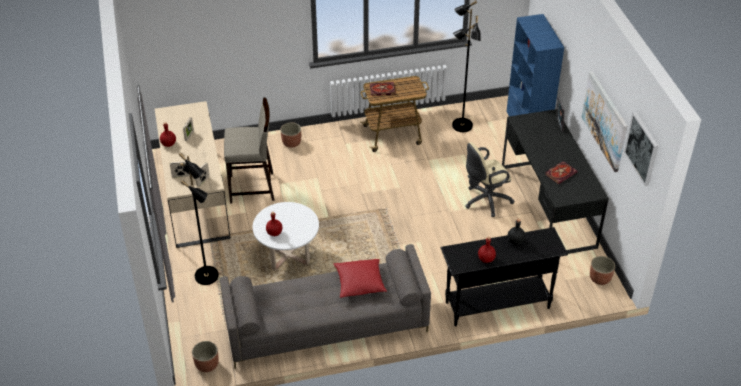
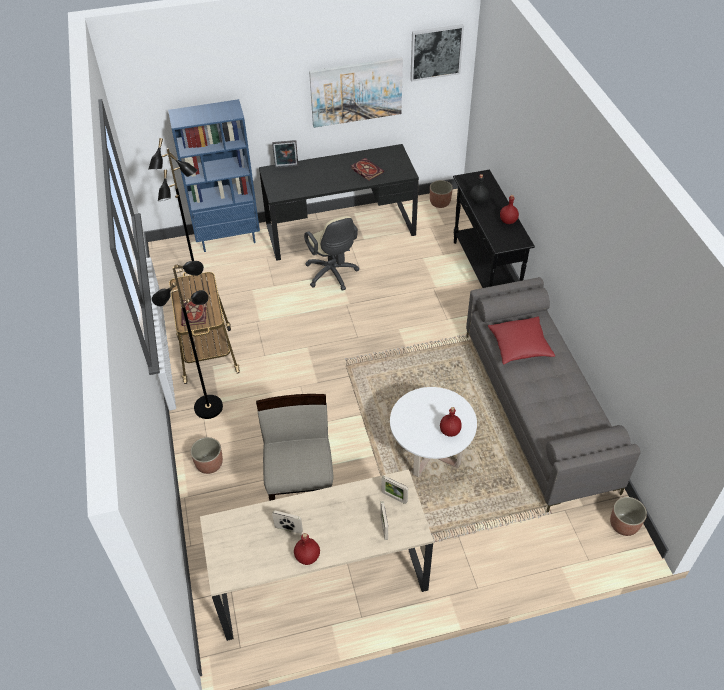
camera: 90 degrees left, 5 degrees up
black floor lamp [179,153,219,285] -> black floor lamp moved to [152,261,223,419]

